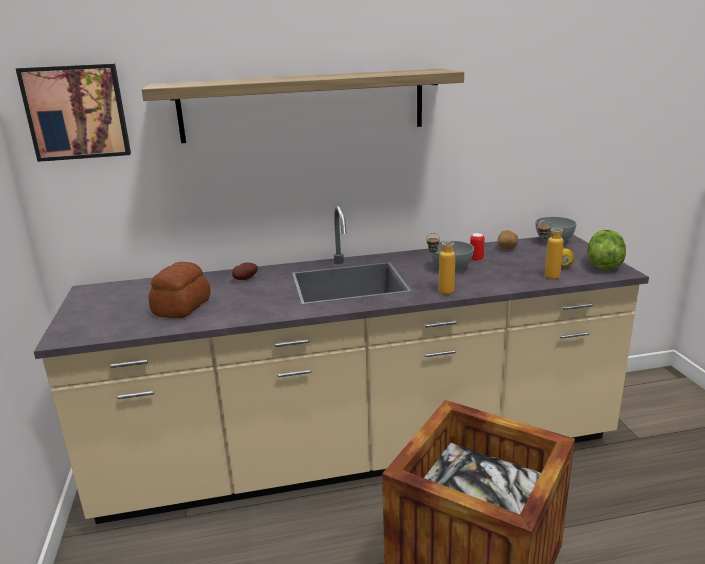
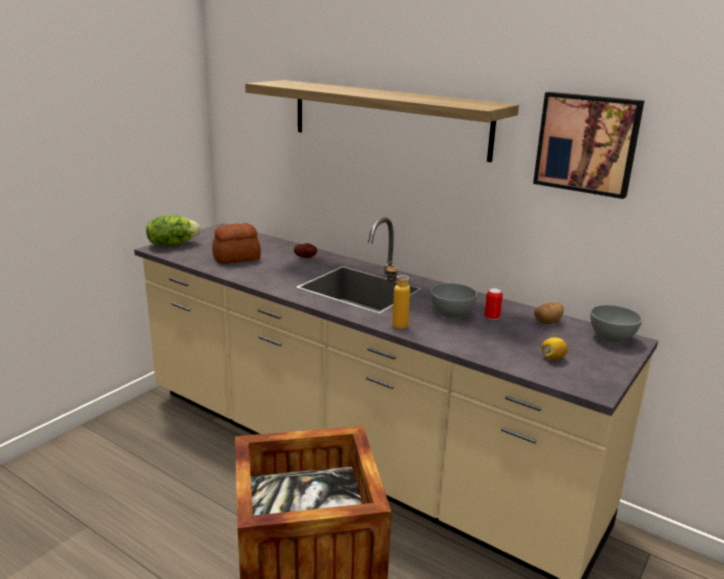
camera: 45 degrees right, 0 degrees up
picture [16,64,131,162] -> picture moved to [533,92,645,199]
bottle [537,220,564,279] -> none
lettuce [588,230,626,270] -> lettuce moved to [146,215,200,247]

